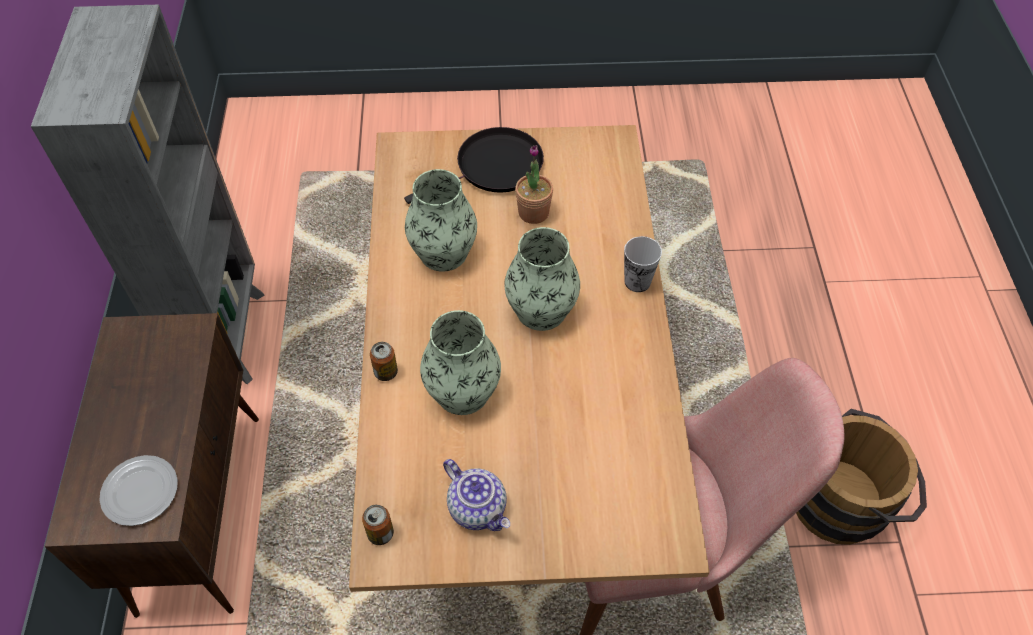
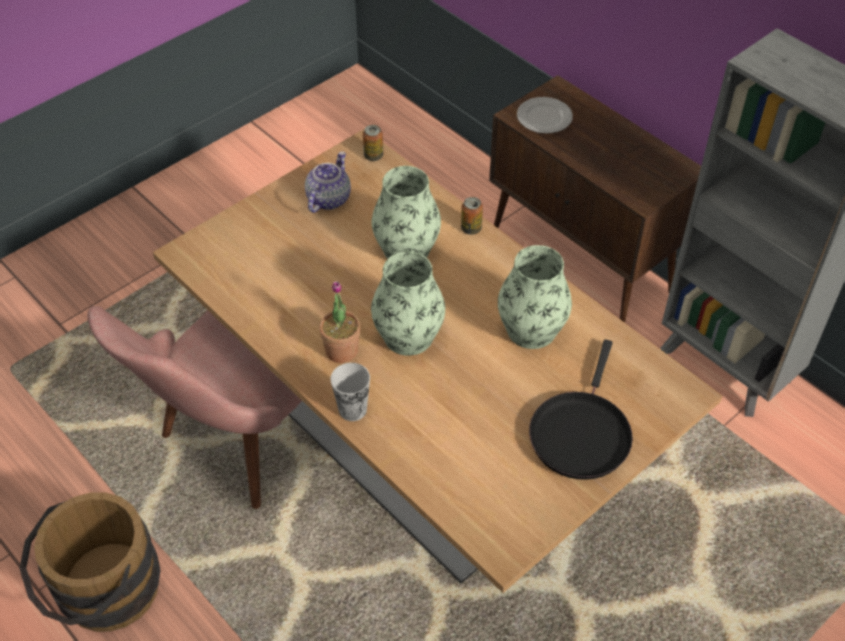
camera: 140 degrees right, 5 degrees down
teapot [443,459,510,531] -> teapot turned 105 degrees clockwise [305,152,351,213]
potted plant [515,145,553,224] -> potted plant moved to [319,281,360,363]

